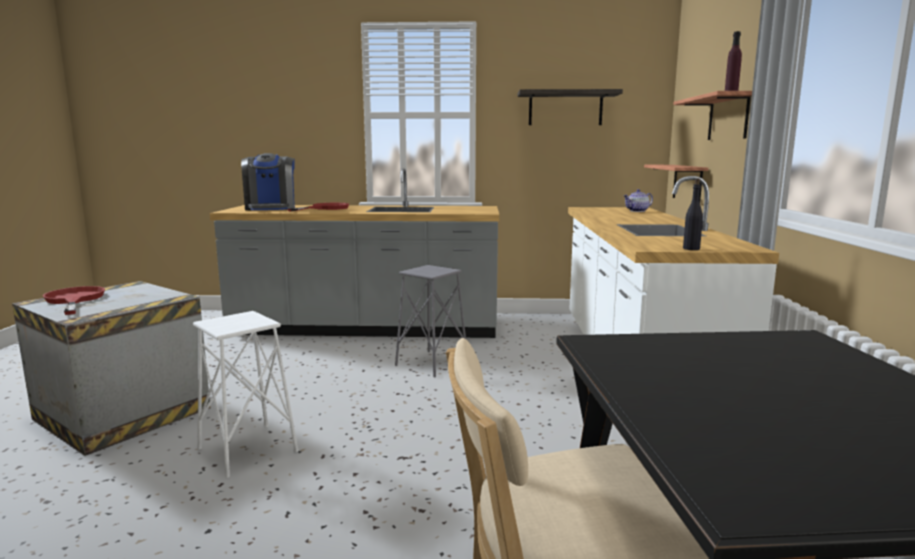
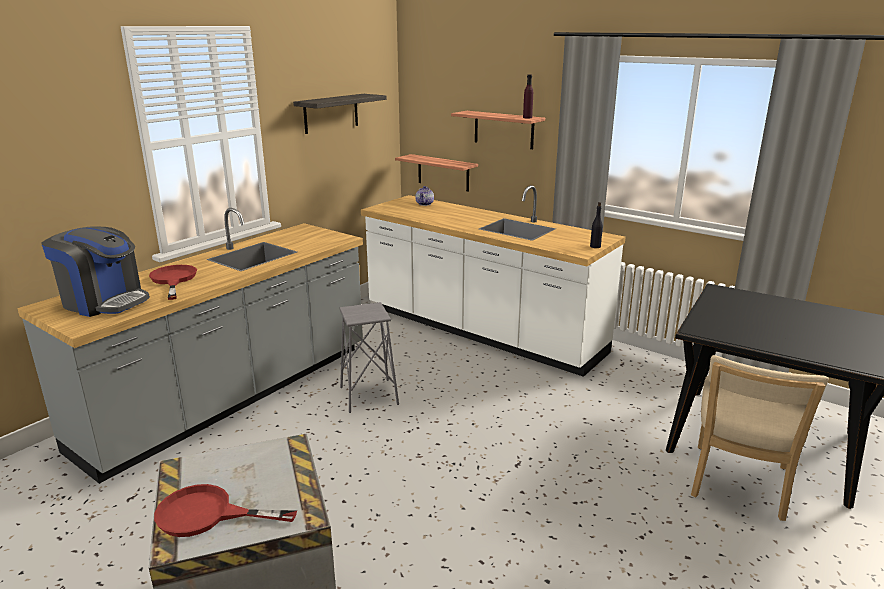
camera: 55 degrees left, 10 degrees up
white stool [193,311,298,478] -> none

